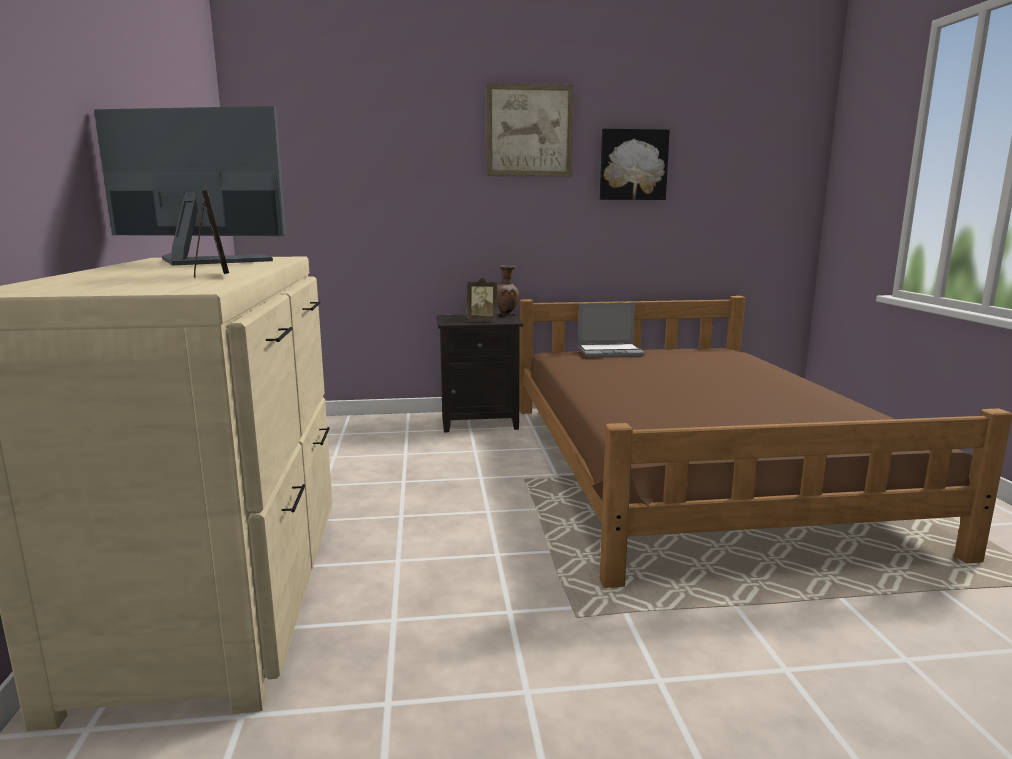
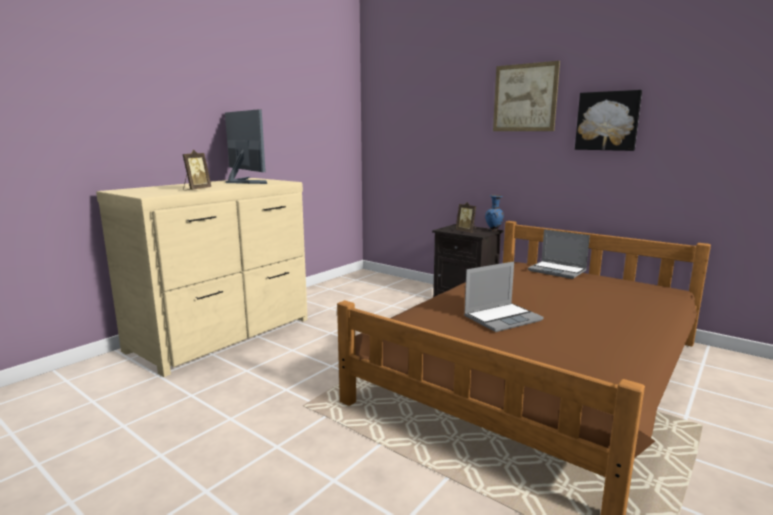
camera: 45 degrees right, 0 degrees up
brown vase [497,265,519,316] -> blue vase [485,195,504,231]
none -> laptop [464,262,544,332]

